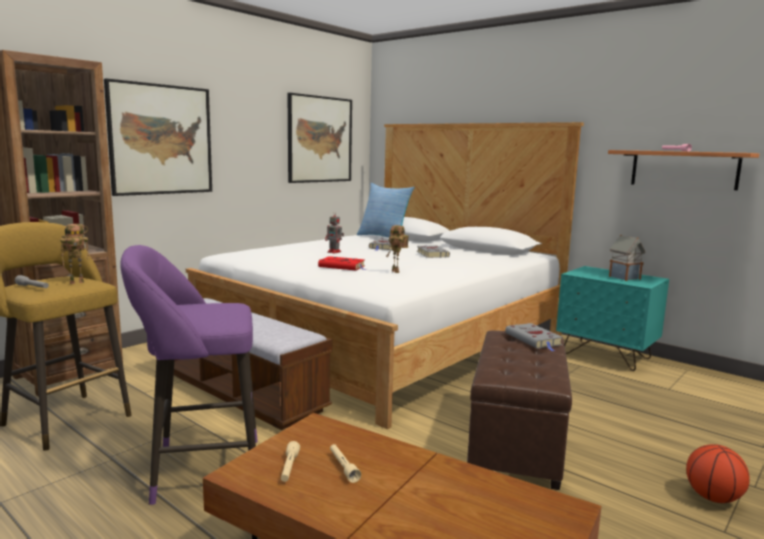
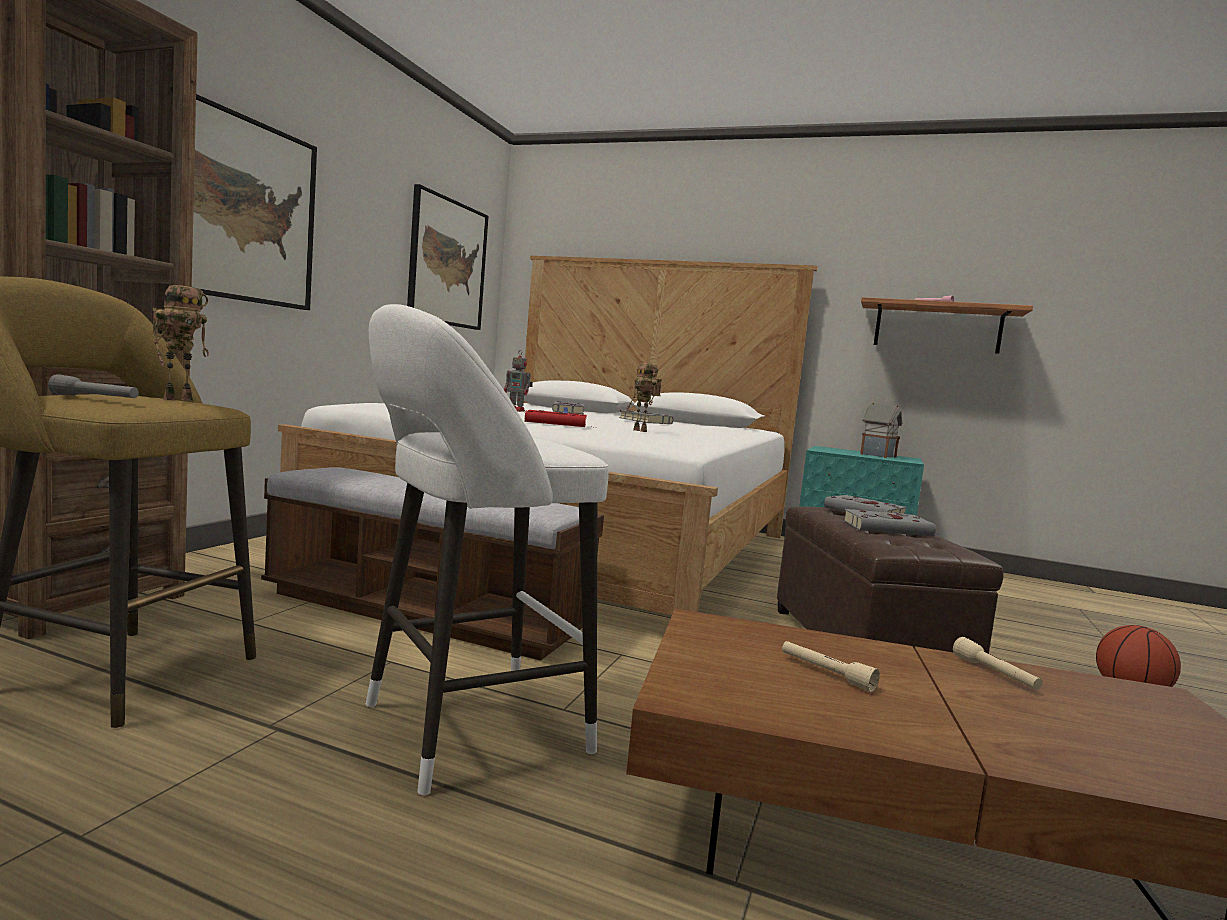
camera: 20 degrees left, 5 degrees down
purple stool [121,245,258,505] -> white stool [366,304,609,795]
beige flashlight [281,441,300,482] -> beige flashlight moved to [953,637,1043,690]
pillow [357,183,415,238] -> none
none -> grey book [843,509,939,537]

